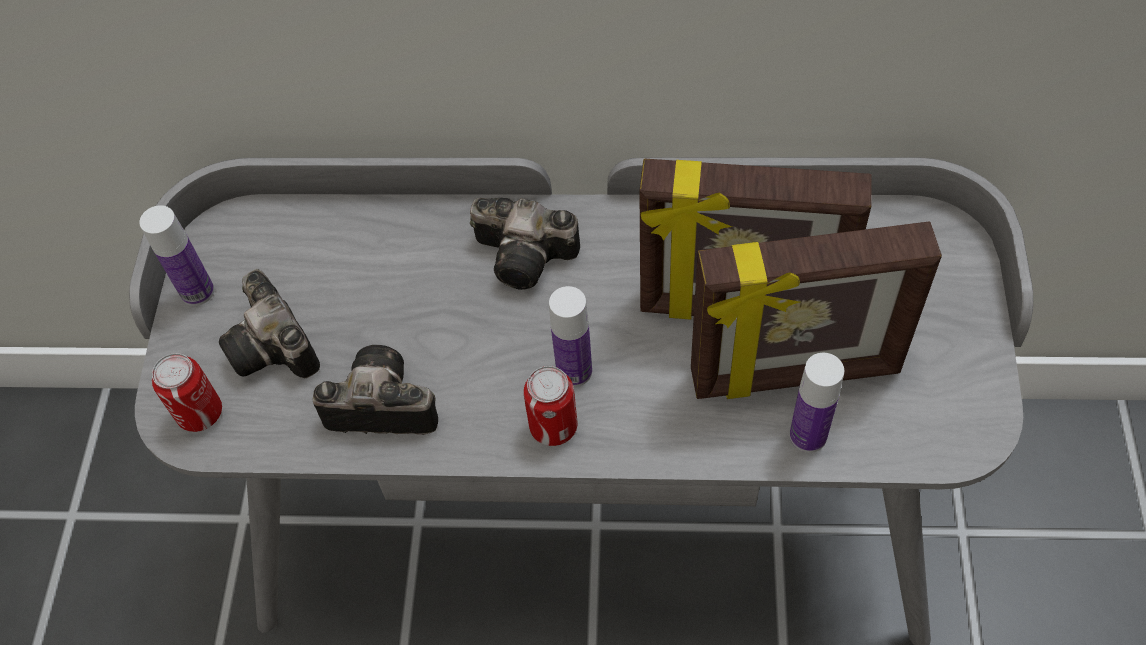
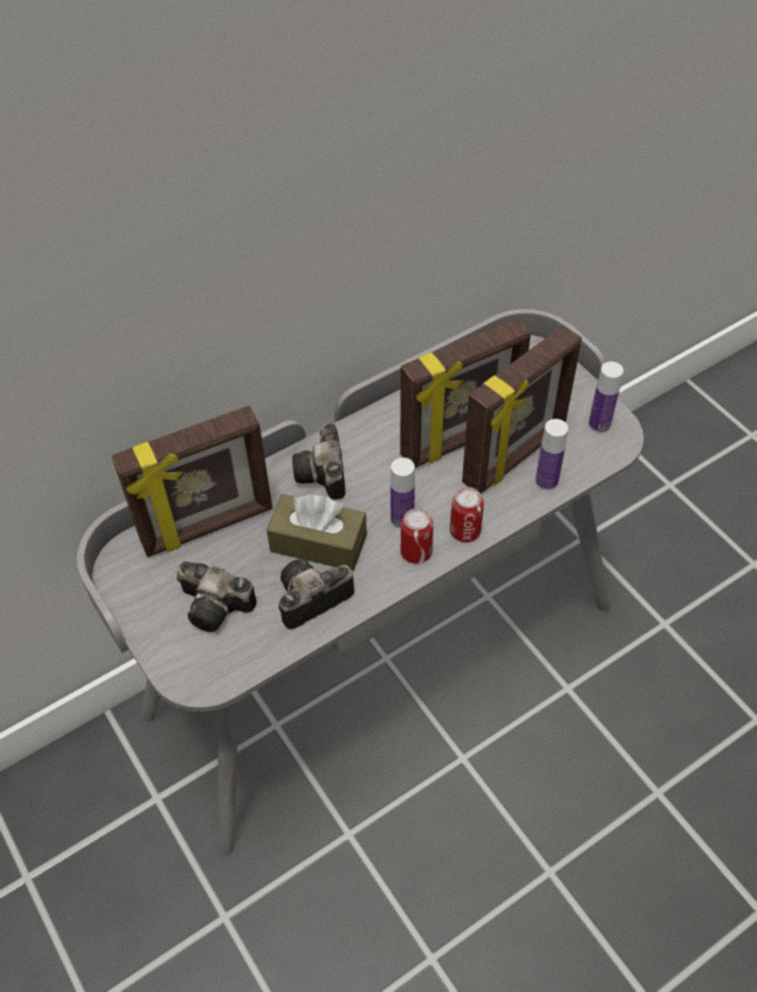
camera: 40 degrees left, 5 degrees down
bottle [139,205,214,306] -> bottle moved to [589,362,624,433]
can [152,353,222,432] -> can moved to [450,487,484,542]
camera [470,198,580,290] -> camera turned 105 degrees clockwise [292,423,345,500]
none -> picture frame [112,406,272,557]
none -> brown tissue box [267,494,367,571]

